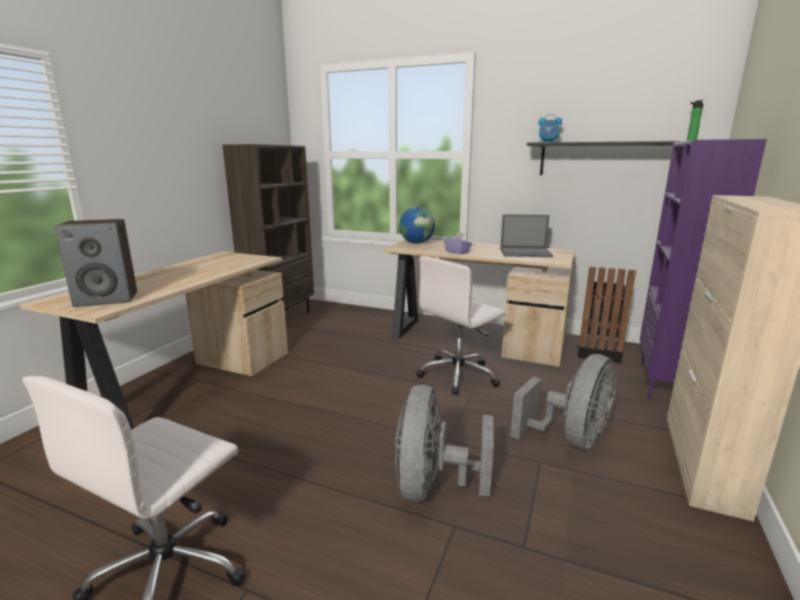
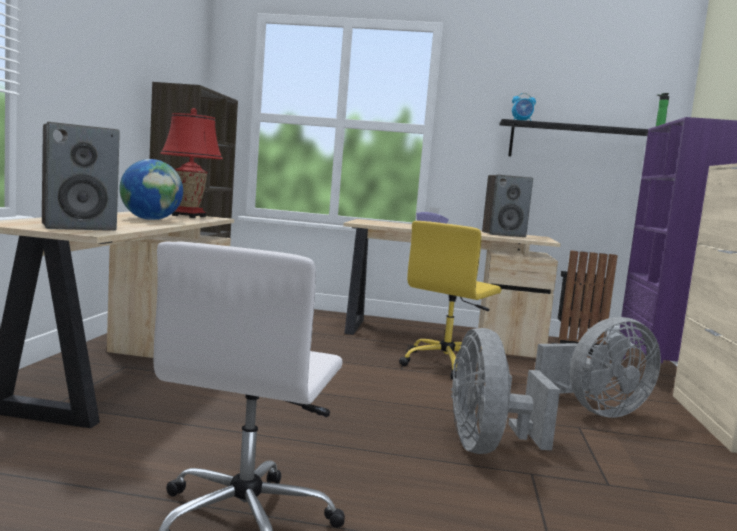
camera: 15 degrees left, 10 degrees down
globe [399,207,435,244] -> globe moved to [119,159,183,220]
white office chair [416,256,506,396] -> yellow office chair [399,221,501,380]
laptop [500,214,553,257] -> speaker [482,175,533,237]
grey fan [511,354,616,450] -> grey fan turned 45 degrees clockwise [535,317,661,418]
none -> red table lamp [160,108,223,218]

